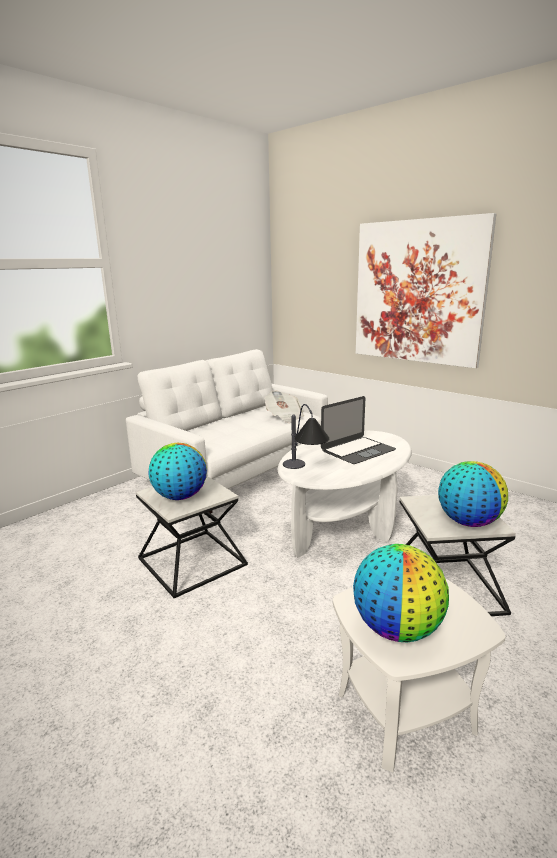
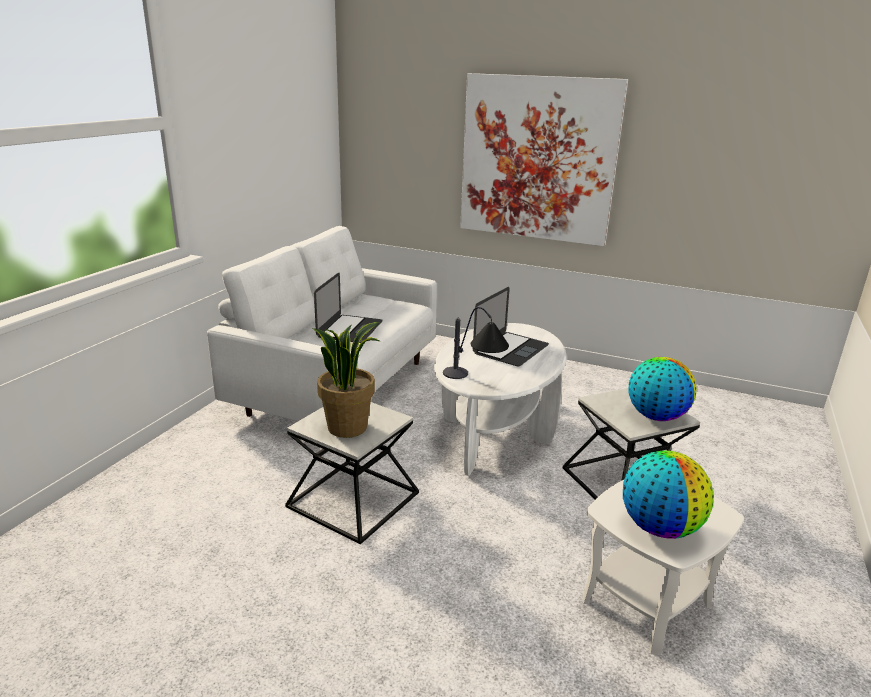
camera: 20 degrees left, 5 degrees up
globe [149,443,207,500] -> potted plant [312,322,380,438]
newspaper [264,391,304,423] -> none
none -> laptop [314,273,383,343]

